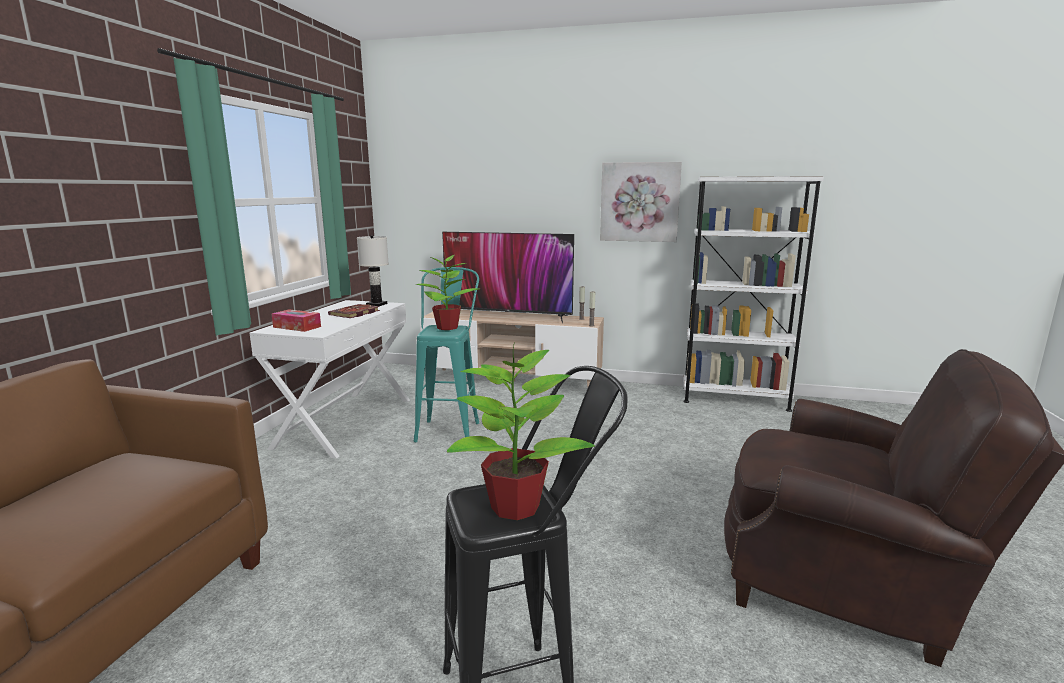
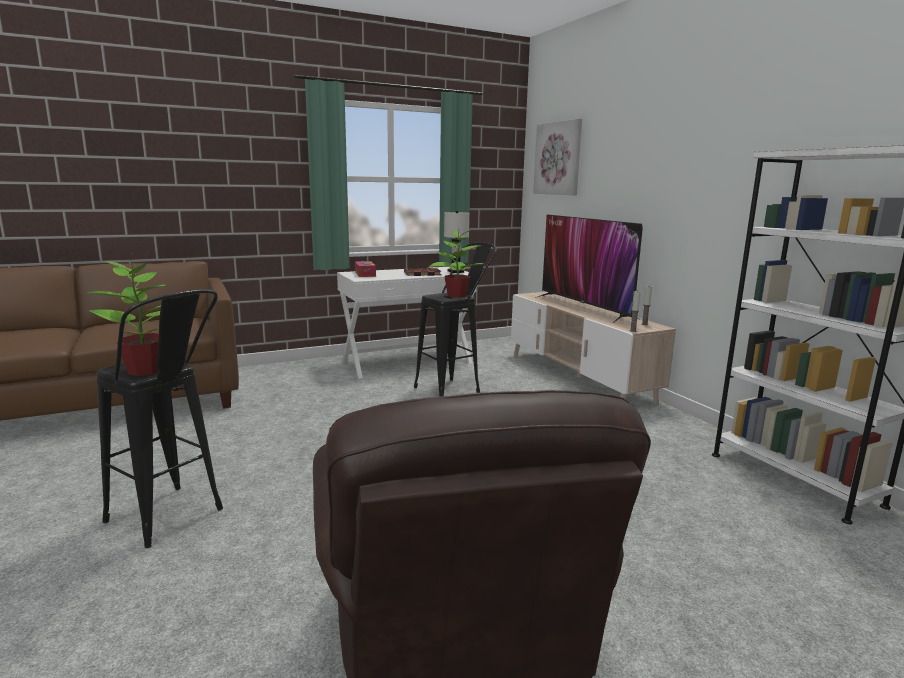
camera: 50 degrees right, 0 degrees up
turquoise stool [414,267,479,442] -> black stool [414,242,497,397]
picture [600,162,682,242] -> picture moved to [533,119,582,195]

